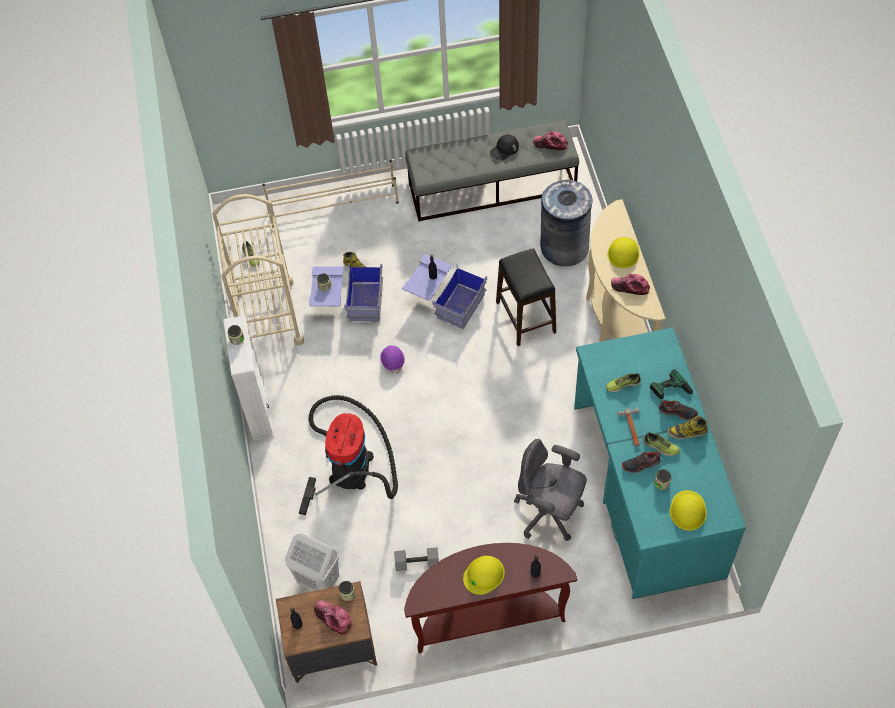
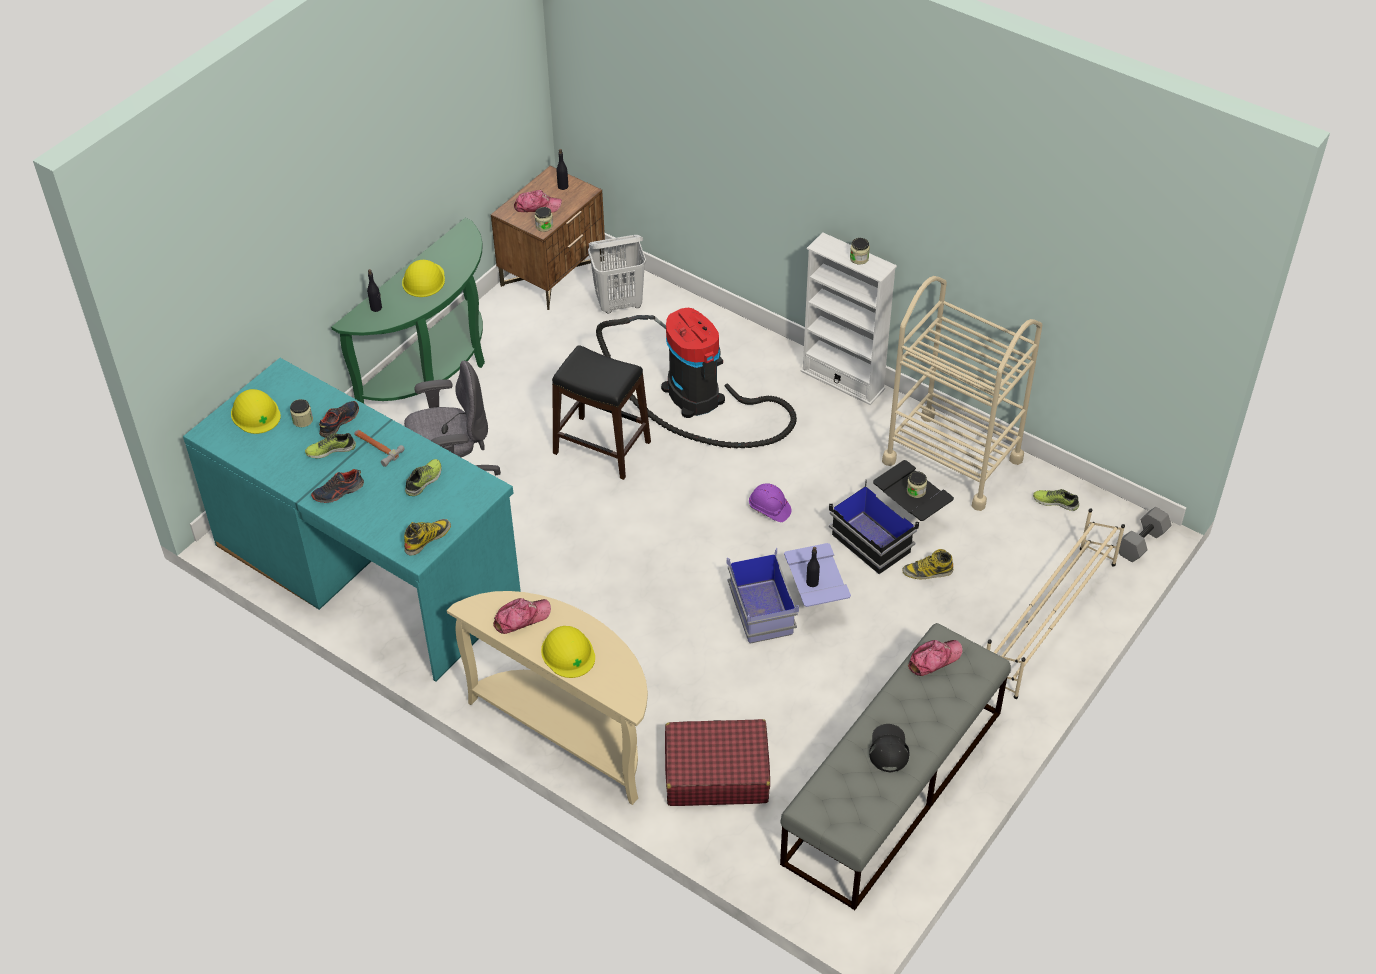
camera: 135 degrees right, 10 degrees down
blue storage box [309,263,383,322] -> black storage box [829,460,954,574]
grey dumbbell [394,547,439,571] -> grey dumbbell moved to [1116,507,1171,562]
brown console table [404,543,577,653] -> green console table [331,218,485,404]
black stool [496,248,556,346] -> black stool moved to [552,345,651,480]
cap [533,132,568,150] -> cap moved to [908,640,963,676]
grey trash can [540,180,592,266] -> red suitcase [665,719,770,806]
power drill [650,369,696,399] -> none
boot [667,416,707,439] -> boot moved to [404,519,451,556]

